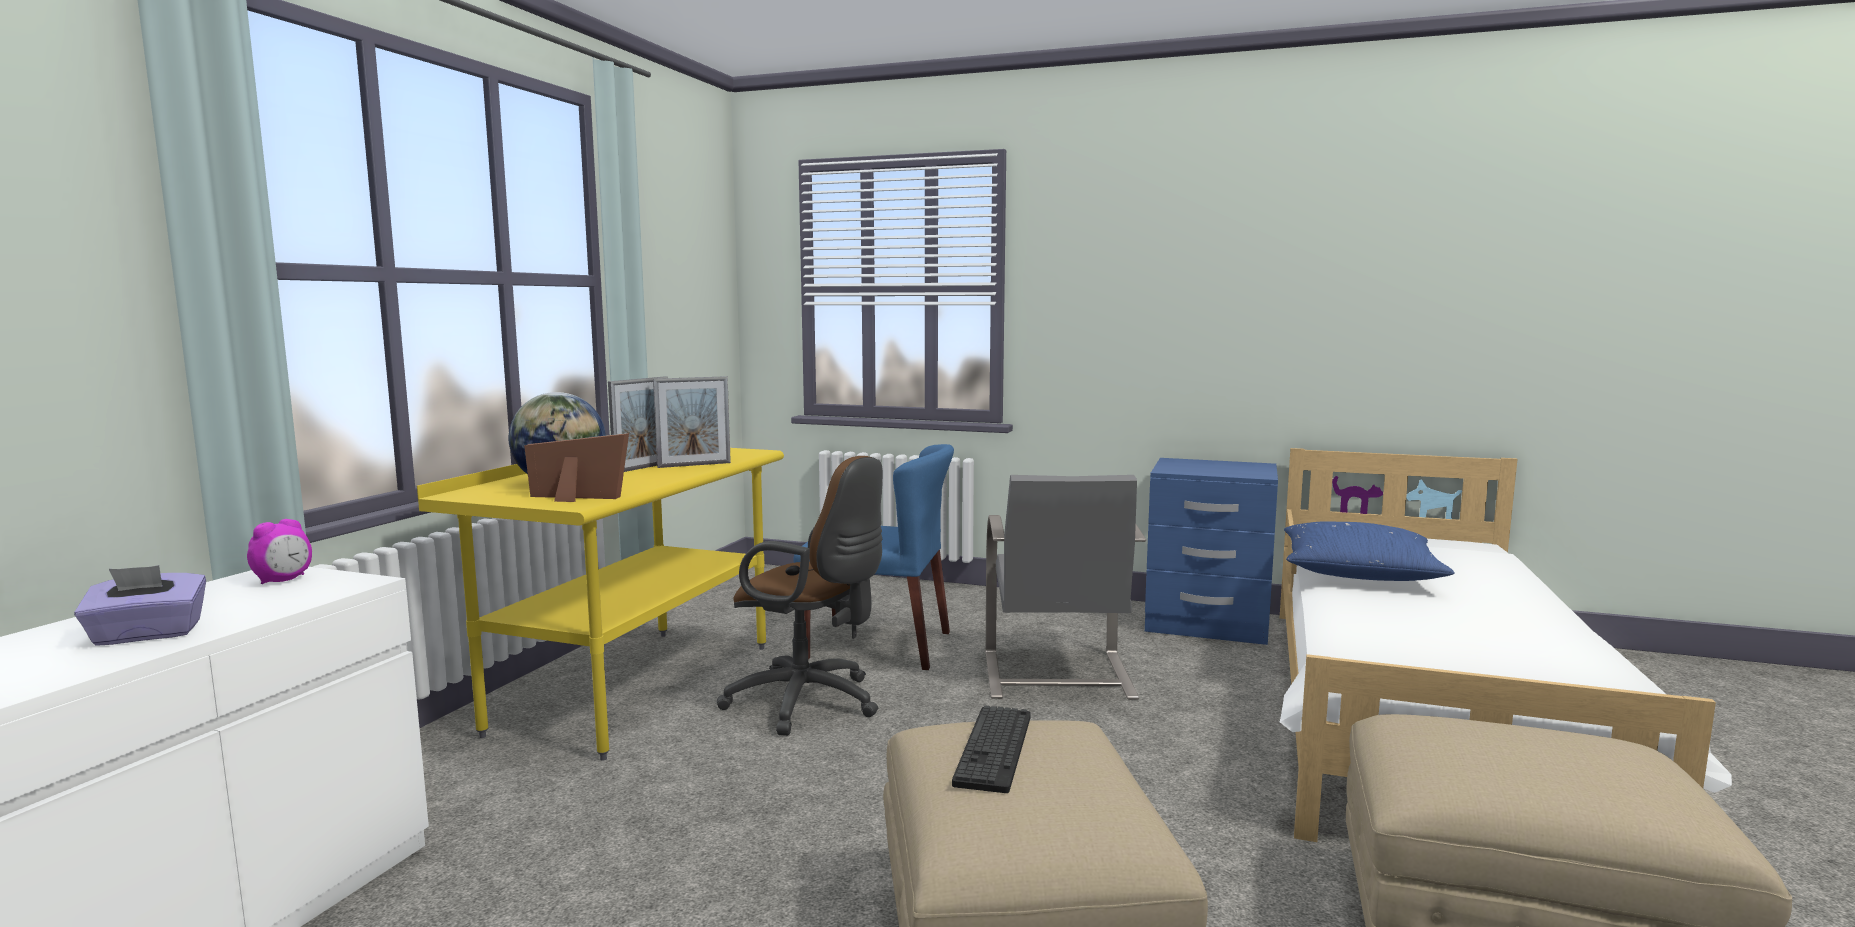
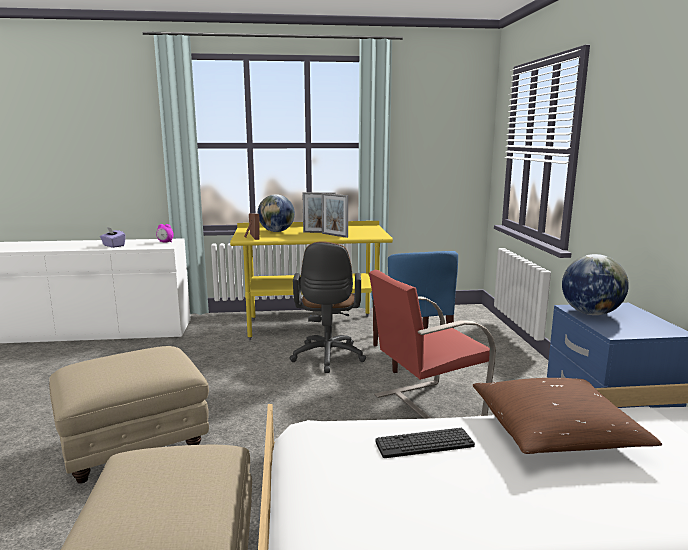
camera: 65 degrees right, 5 degrees up
keyboard [952,706,1031,793] -> keyboard moved to [375,427,475,458]
grey chair [986,475,1146,700] -> red chair [369,270,496,419]
blue pillow [1284,521,1455,581] -> brown pillow [473,378,662,454]
none -> globe [562,254,629,315]

